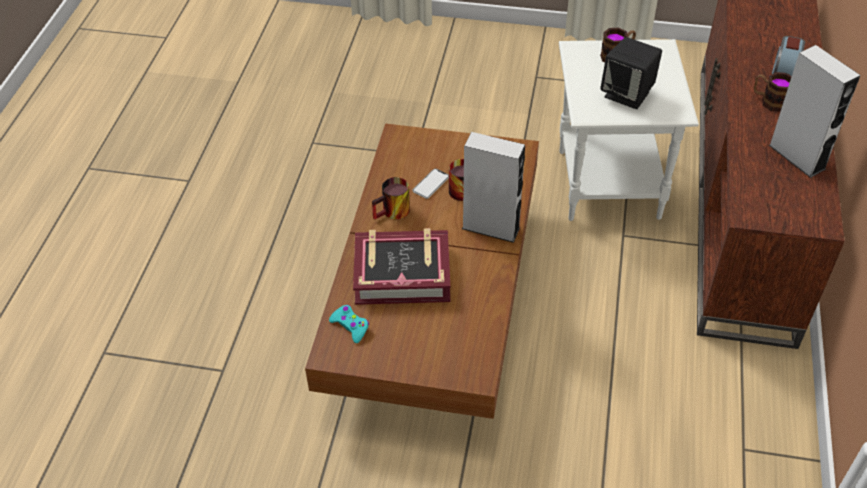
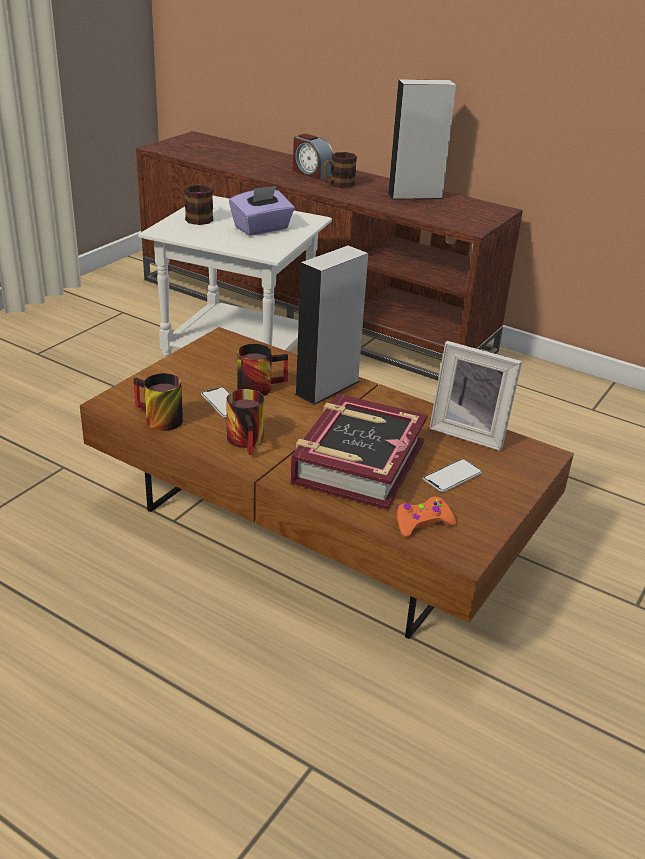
camera: 70 degrees left, 15 degrees down
turquoise game controller [329,305,369,343] -> orange game controller [397,497,456,537]
black speaker [600,37,662,109] -> purple tissue box [229,186,295,236]
none -> mug [134,373,183,431]
none -> phone [423,459,482,492]
none -> picture frame [429,341,522,451]

